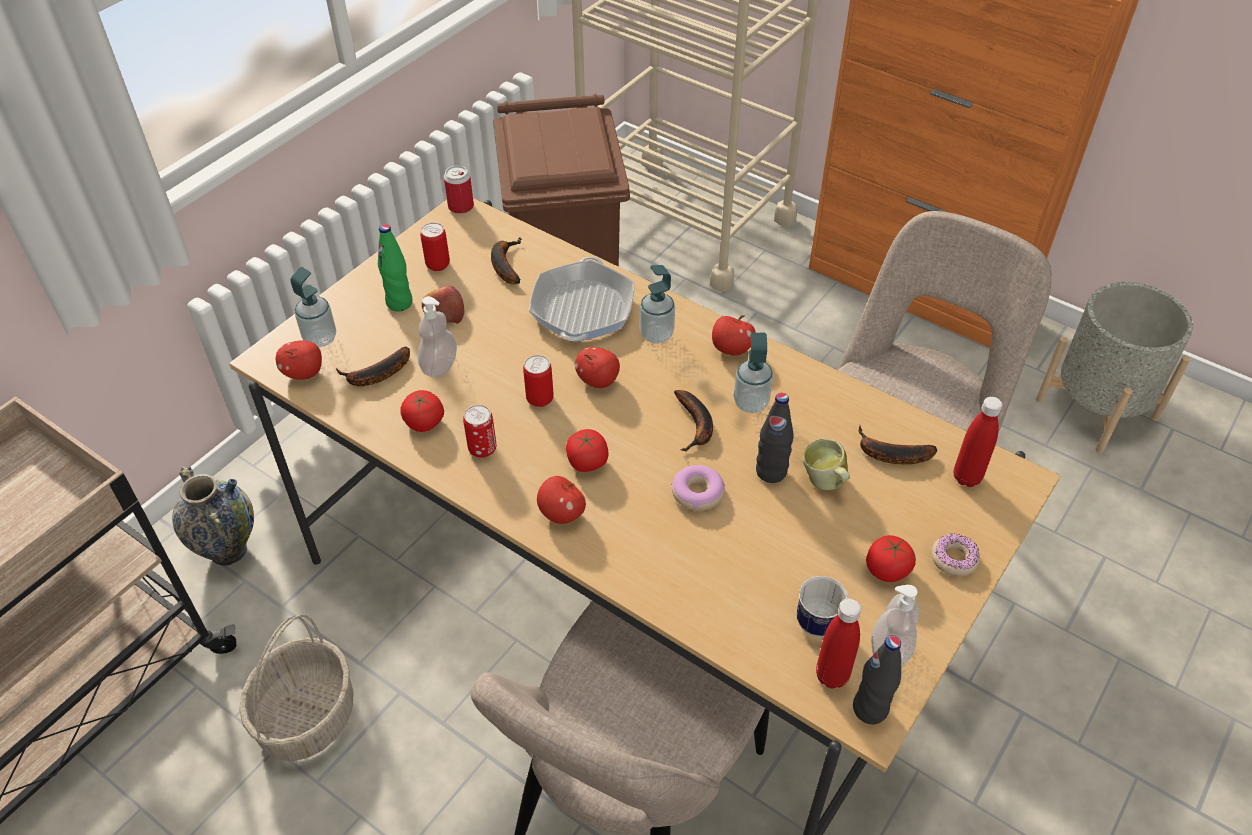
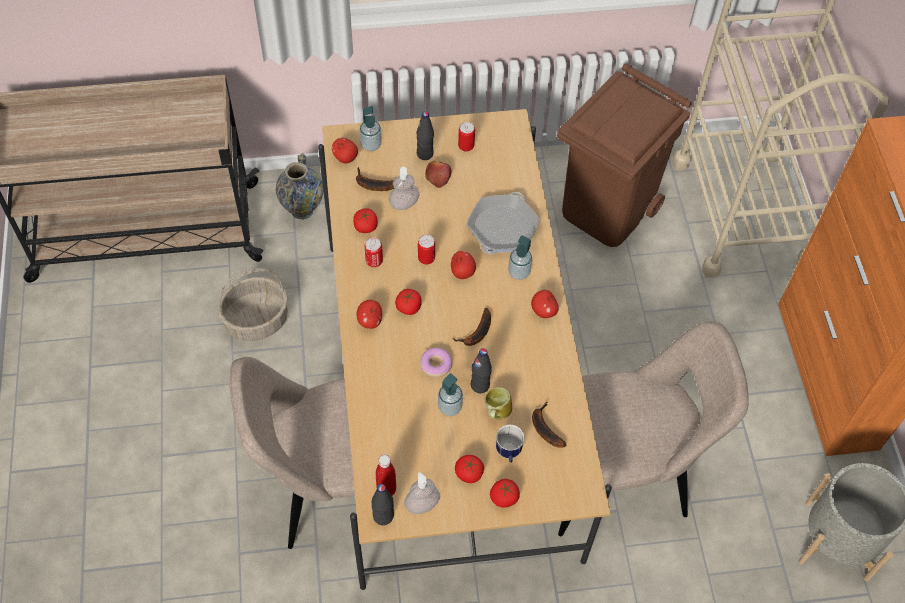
camera: 45 degrees right, 10 degrees up
green bottle [378,224,412,312] -> black bottle [417,111,434,160]
can [444,165,474,214] -> none
banana [491,238,522,284] -> none
frying pan [529,257,634,342] -> frying pan turned 150 degrees clockwise [466,192,540,254]
soap dispenser [734,333,773,413] -> soap dispenser moved to [438,373,463,416]
mug [797,576,848,637] -> mug moved to [496,425,524,463]
donut [931,534,980,577] -> tomato [490,479,520,508]
red bottle [954,396,1003,487] -> none

